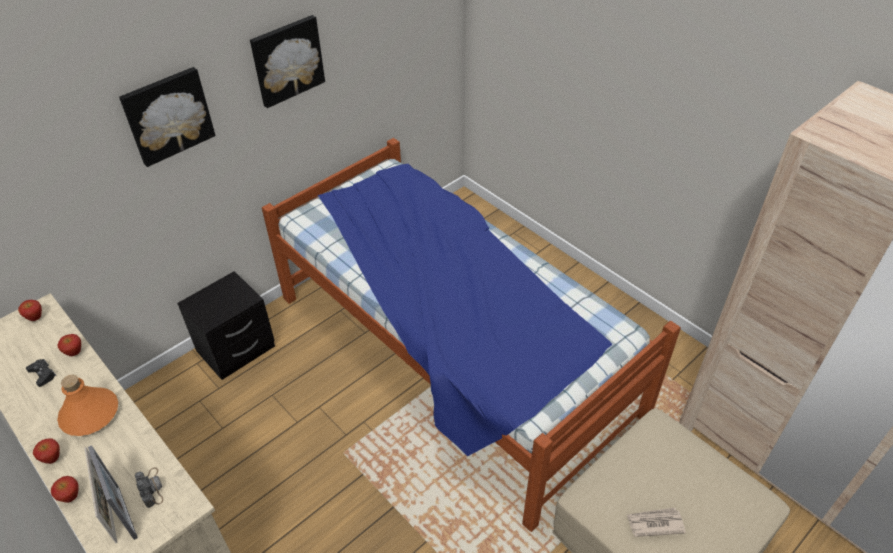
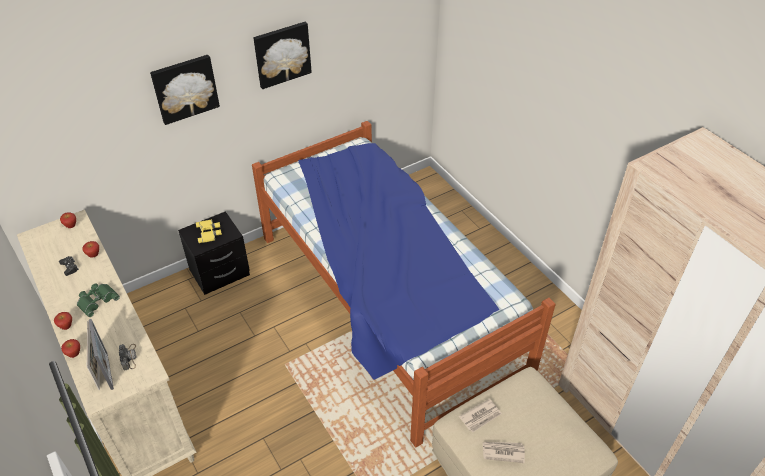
camera: 10 degrees right, 0 degrees up
orange bottle [57,375,118,436] -> green binoculars [77,283,120,317]
none -> yellow binoculars [196,219,222,243]
none -> newspaper [459,399,502,432]

